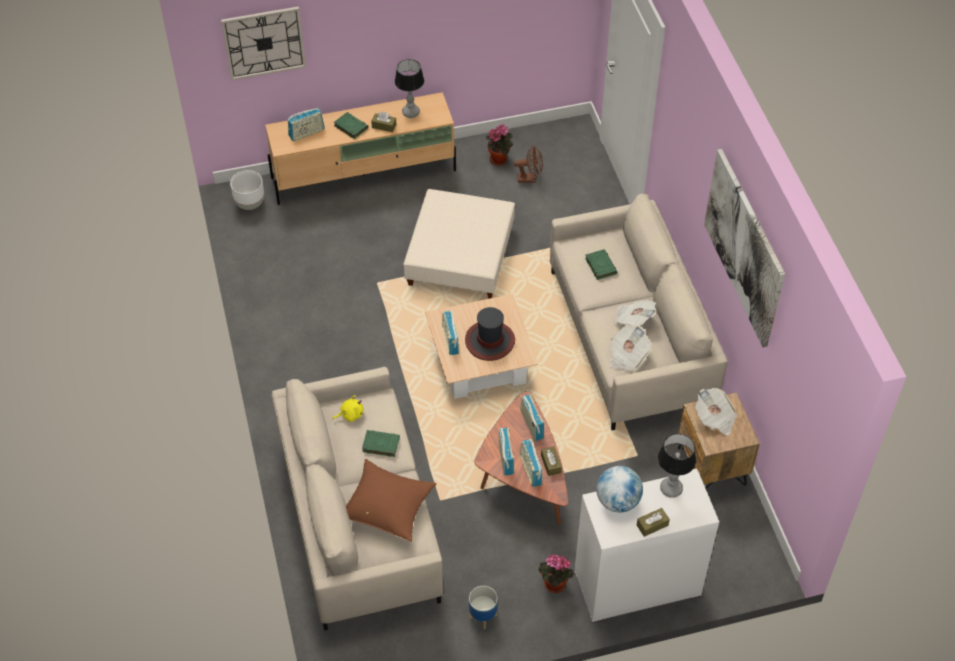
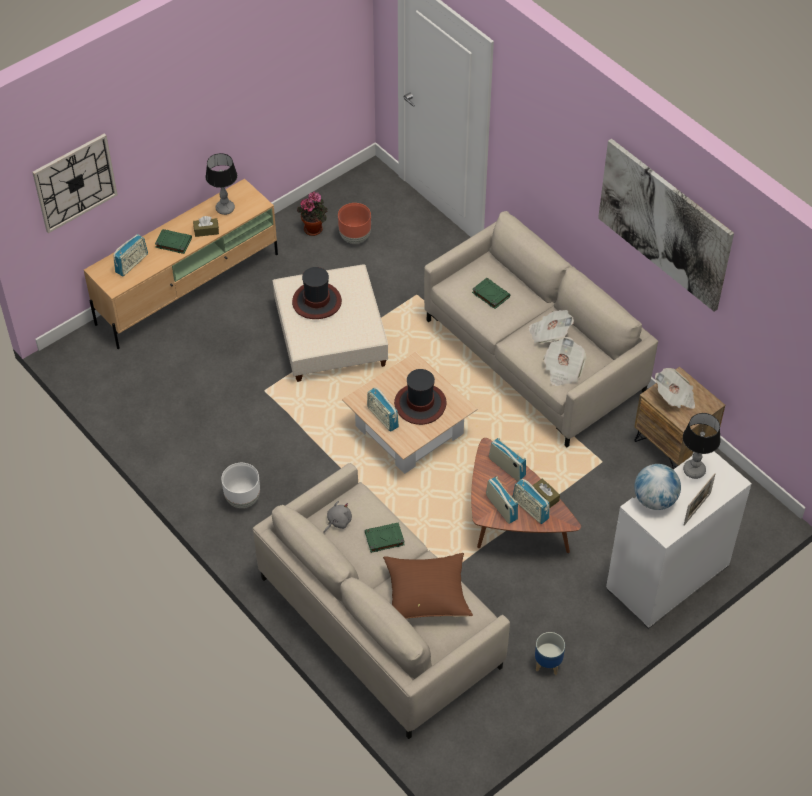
camera: 25 degrees left, 0 degrees up
white planter [230,170,264,210] -> white planter moved to [221,463,260,508]
yellow plush toy [332,395,363,422] -> grey plush toy [324,501,352,533]
brown fan [514,145,543,183] -> brown planter [338,203,371,244]
potted plant [538,554,574,593] -> none
brown tissue box [637,508,670,537] -> picture frame [684,473,716,526]
none -> hat [292,267,342,319]

